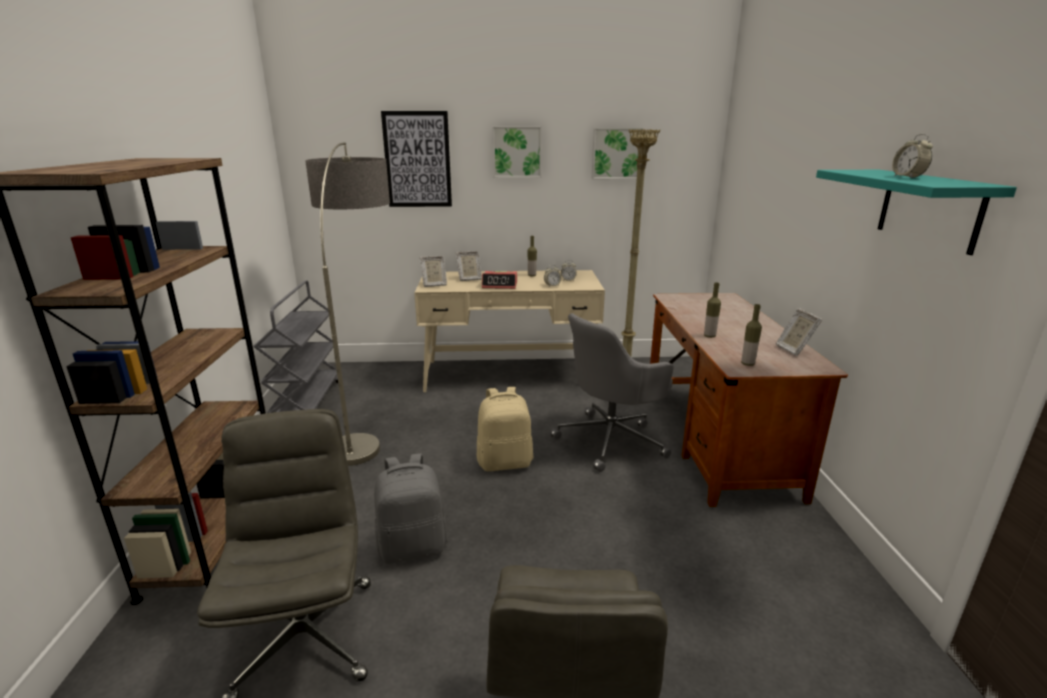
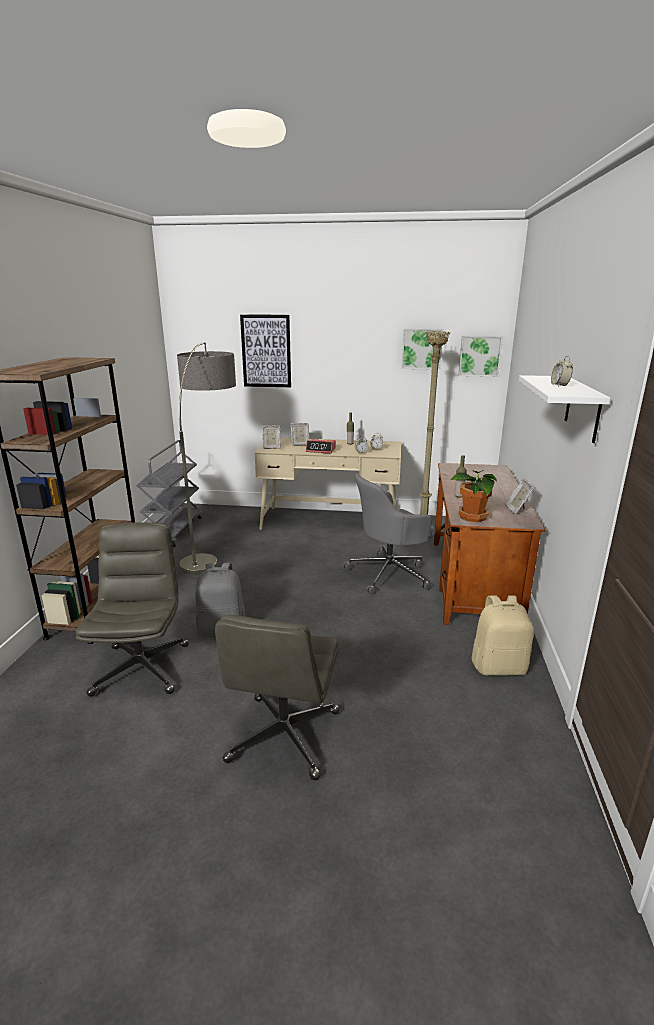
camera: 10 degrees right, 0 degrees up
beige backpack [477,387,533,471] -> beige backpack moved to [472,595,534,675]
picture [493,126,542,178] -> picture moved to [458,336,503,377]
bottle [741,304,762,366] -> potted plant [451,470,497,522]
turquoise shelf [816,170,1017,255] -> white shelf [519,375,610,443]

